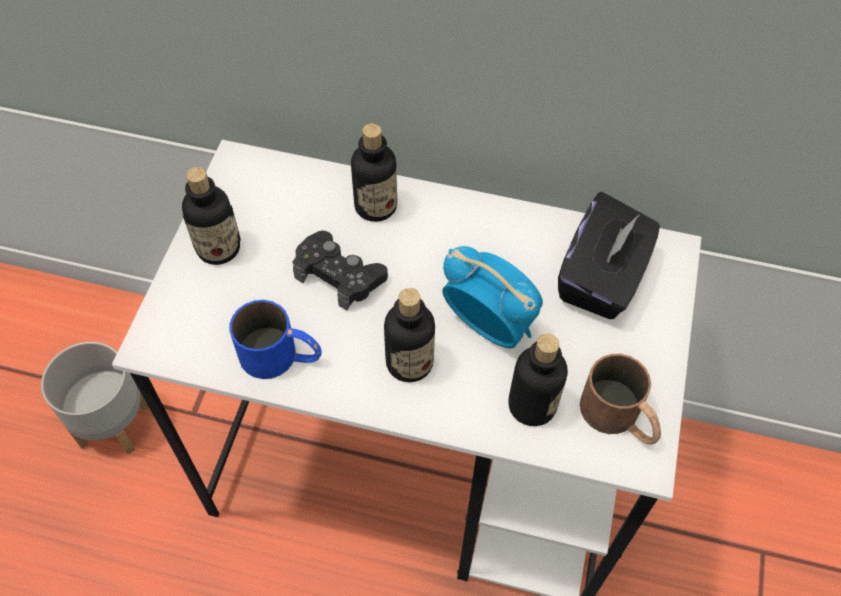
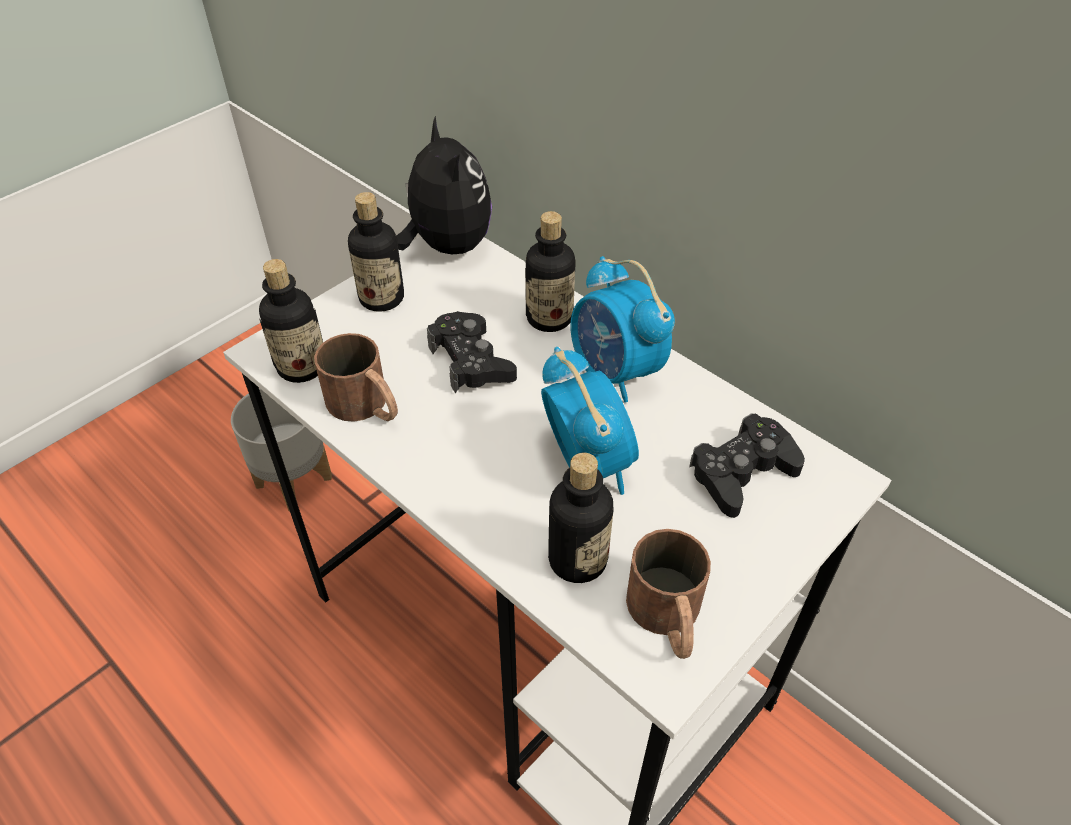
camera: 30 degrees right, 10 degrees down
blue mug [229,300,322,379] -> brown mug [314,333,398,422]
bottle [384,288,435,382] -> bottle moved to [259,259,323,383]
black tissue box [558,192,660,319] -> black game controller [689,413,805,518]
none -> plush toy [396,115,492,254]
none -> alarm clock [571,256,675,403]

